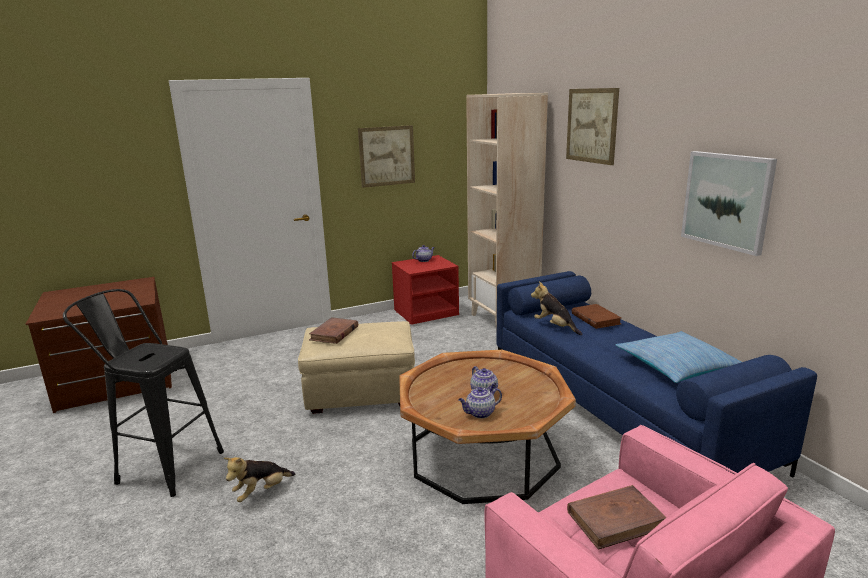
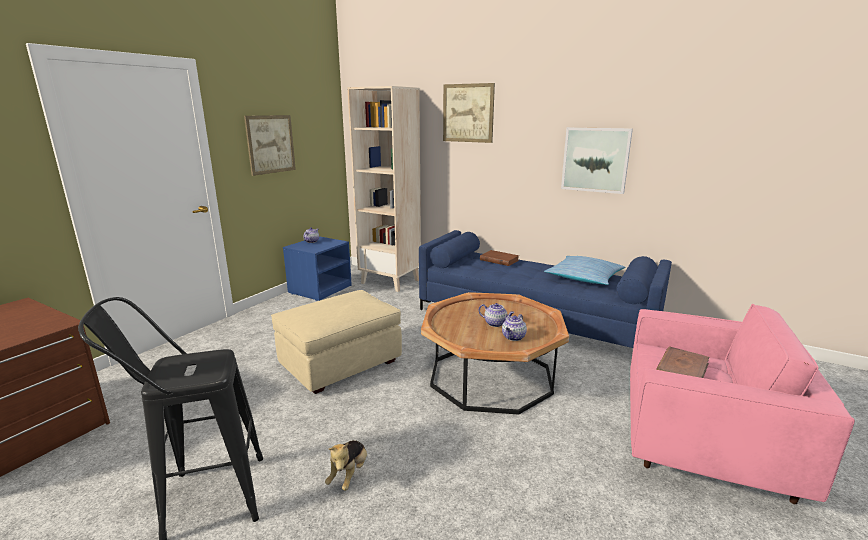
camera: 35 degrees left, 0 degrees up
brown book [309,317,358,344] -> none
red nightstand [392,255,459,325] -> blue nightstand [283,236,352,301]
plush toy [531,282,582,335] -> none

